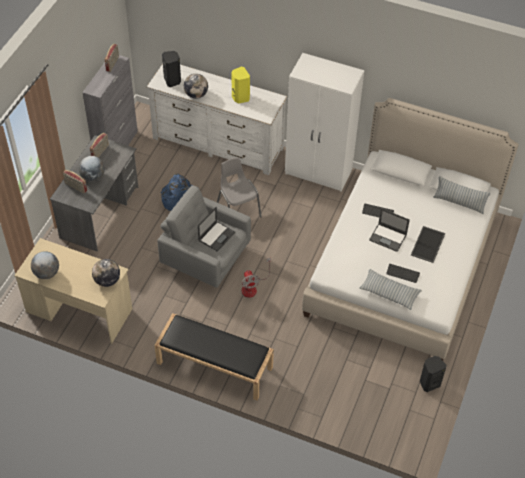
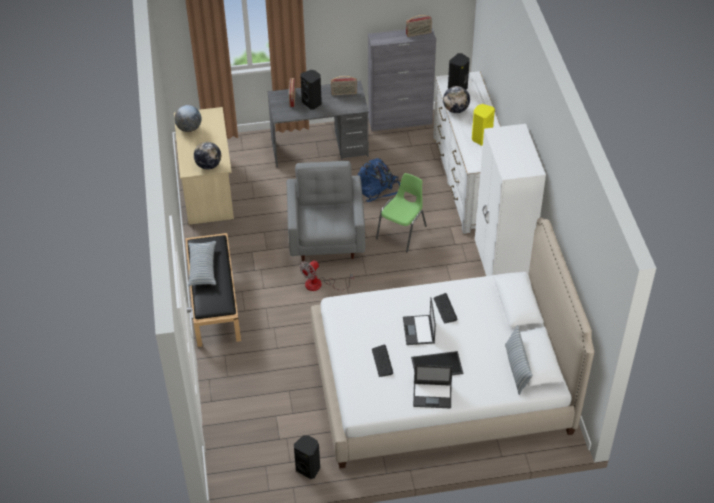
camera: 60 degrees right, 5 degrees down
globe [79,156,105,182] -> black speaker [300,70,322,109]
laptop [198,207,235,252] -> laptop moved to [413,365,453,409]
grey chair [217,157,262,217] -> green chair [376,173,427,252]
pillow [359,269,422,310] -> pillow moved to [187,241,216,286]

